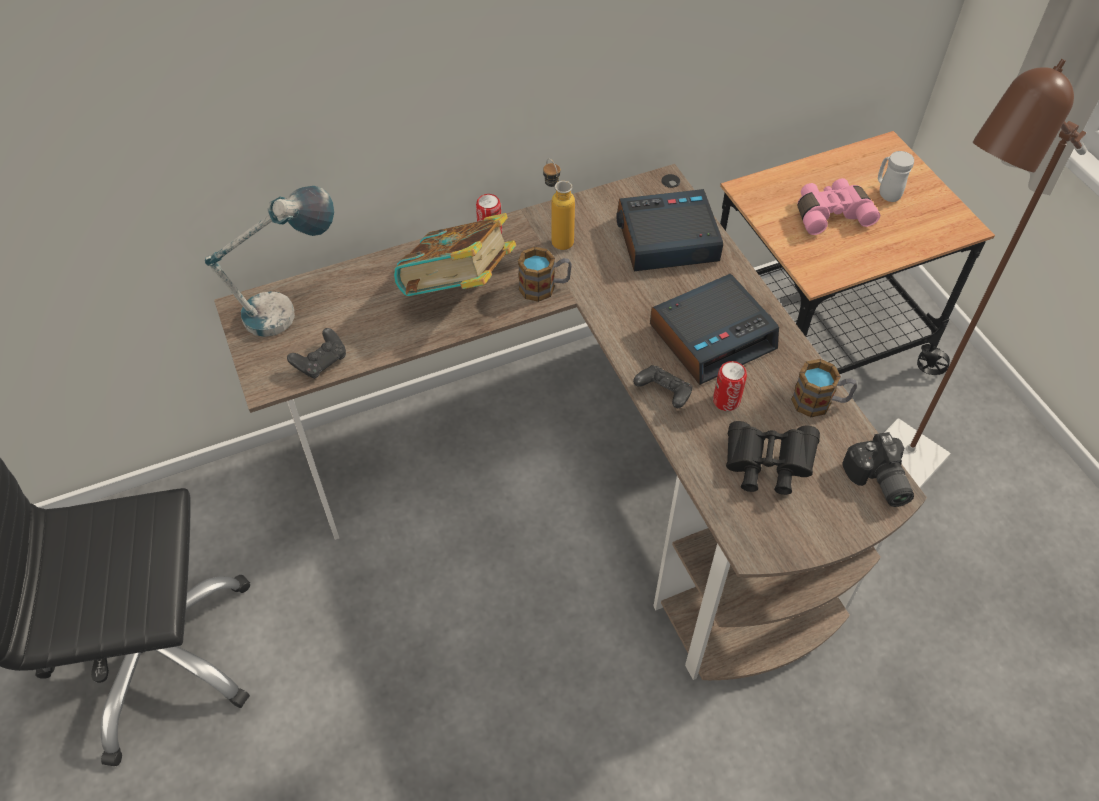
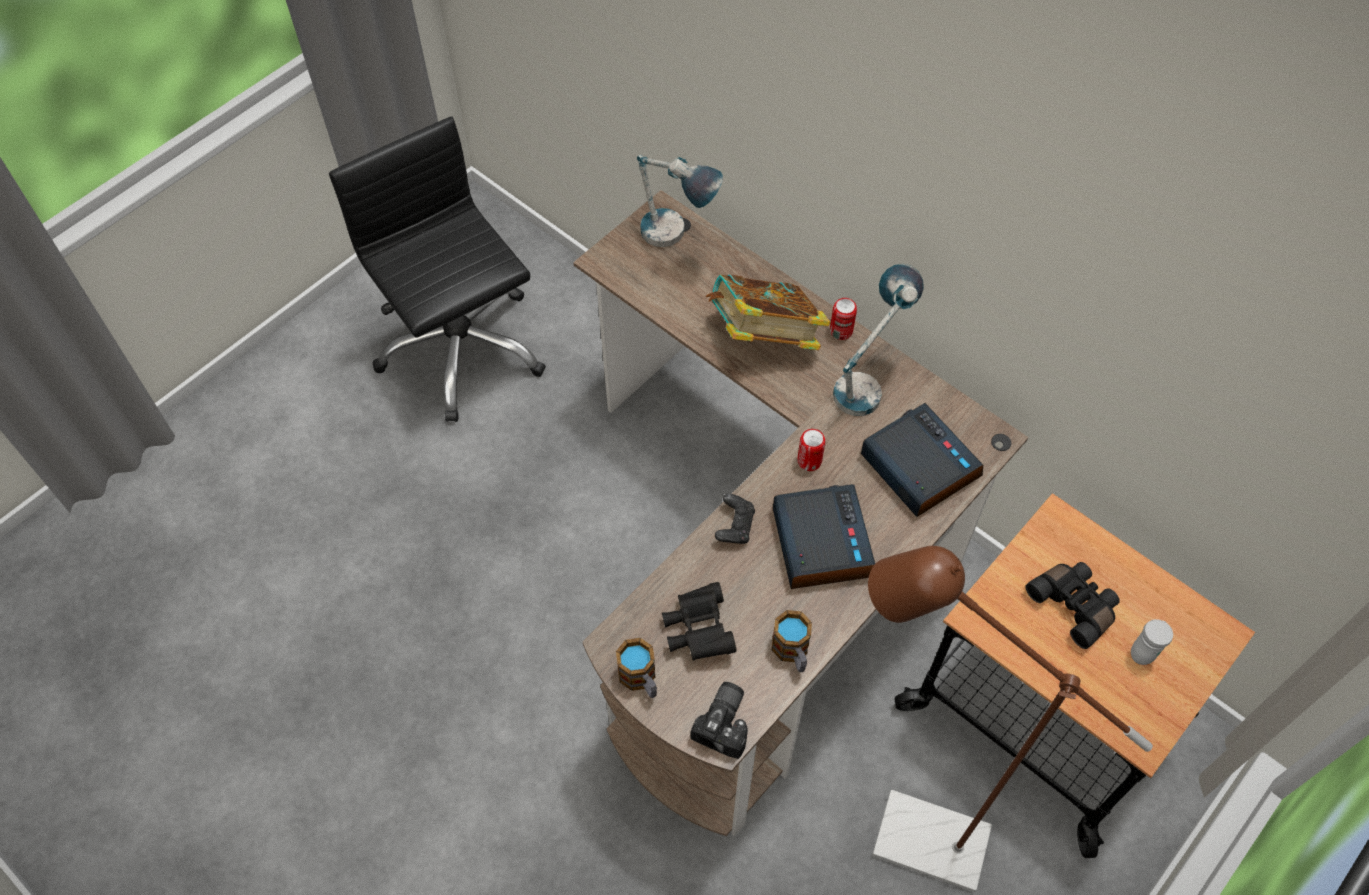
camera: 65 degrees right, 5 degrees up
black game controller [287,328,346,379] -> none
mug [518,247,572,302] -> mug moved to [616,638,657,698]
bottle [543,159,575,250] -> table lamp [833,264,924,416]
alarm clock [650,274,779,385] -> alarm clock turned 135 degrees counterclockwise [773,484,875,589]
can [713,361,747,411] -> can moved to [797,429,826,471]
pink binoculars [798,178,880,235] -> black binoculars [1025,562,1120,649]
camera [843,432,914,507] -> camera turned 150 degrees clockwise [690,682,748,759]

